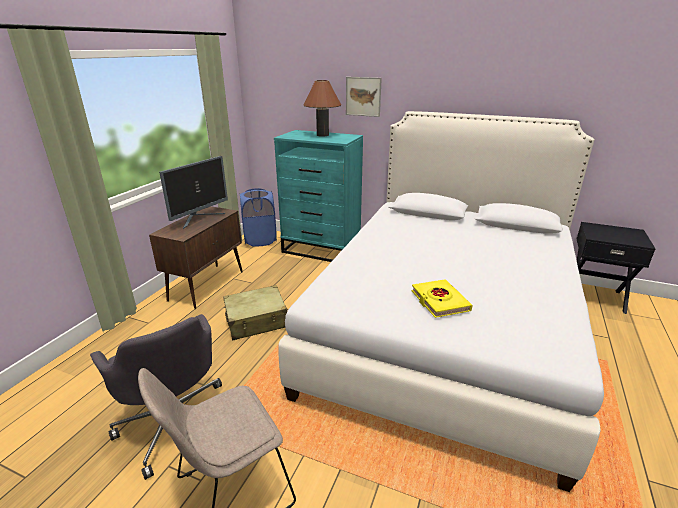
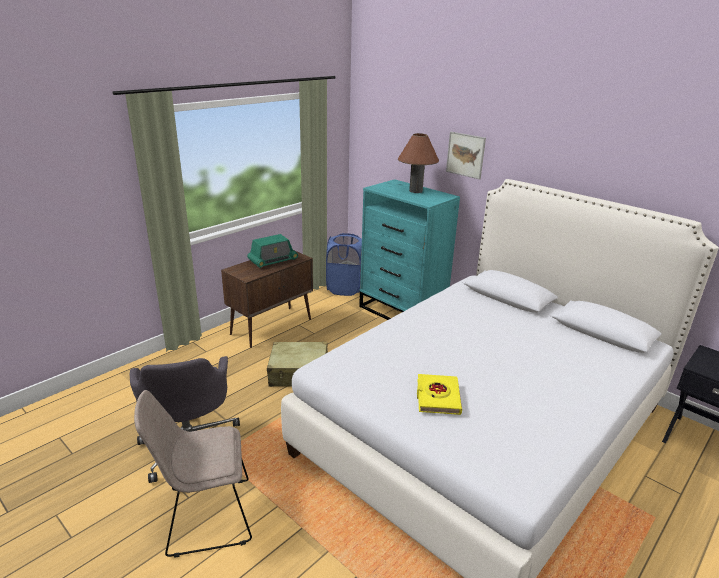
camera: 20 degrees right, 0 degrees up
monitor [159,156,228,229] -> radio [247,234,298,268]

